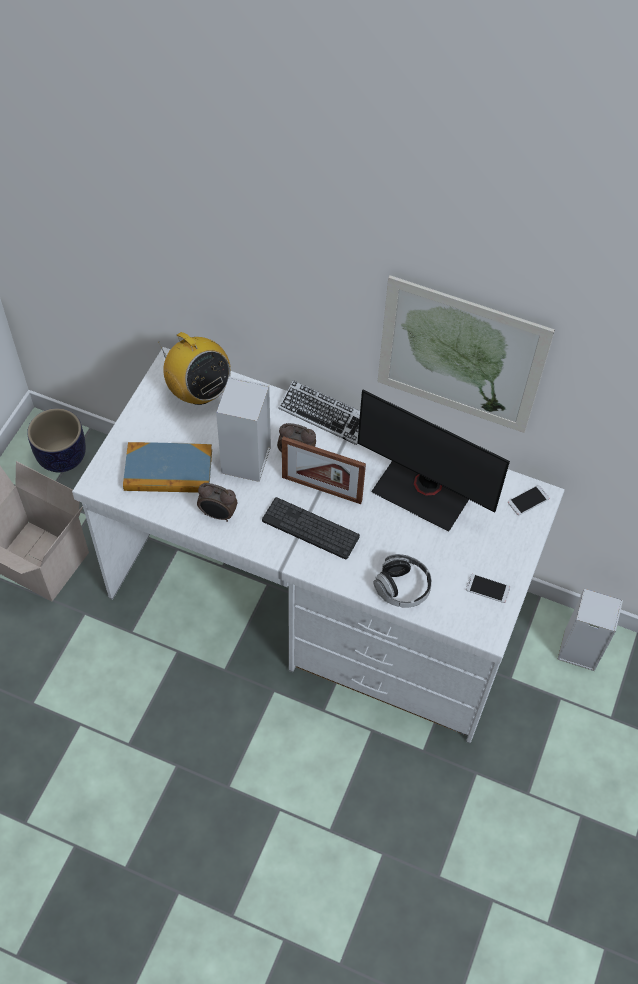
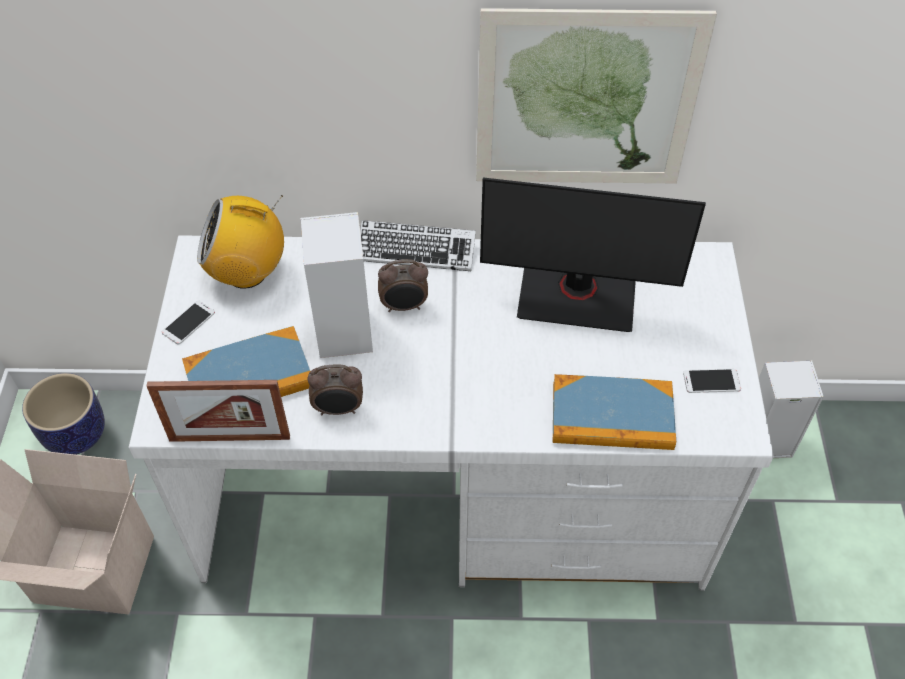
camera: 20 degrees left, 5 degrees down
radio [158,332,231,405] -> radio turned 150 degrees clockwise [197,195,284,289]
keyboard [262,497,360,560] -> none
picture frame [282,436,366,504] -> picture frame moved to [147,380,290,442]
headphones [373,554,432,608] -> book [553,374,676,450]
phone [508,485,549,515] -> phone moved to [162,301,215,345]

